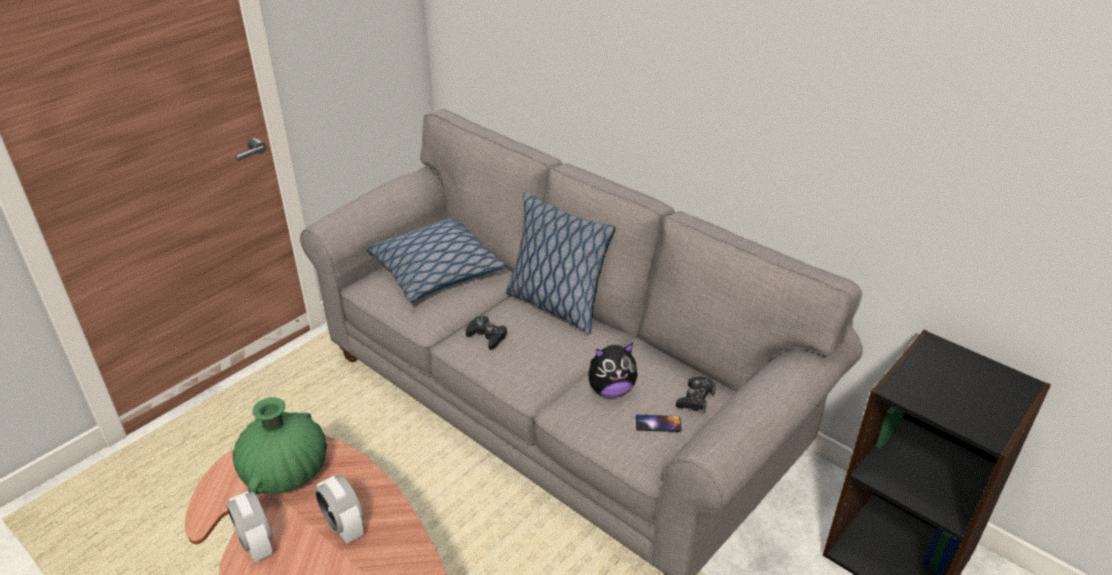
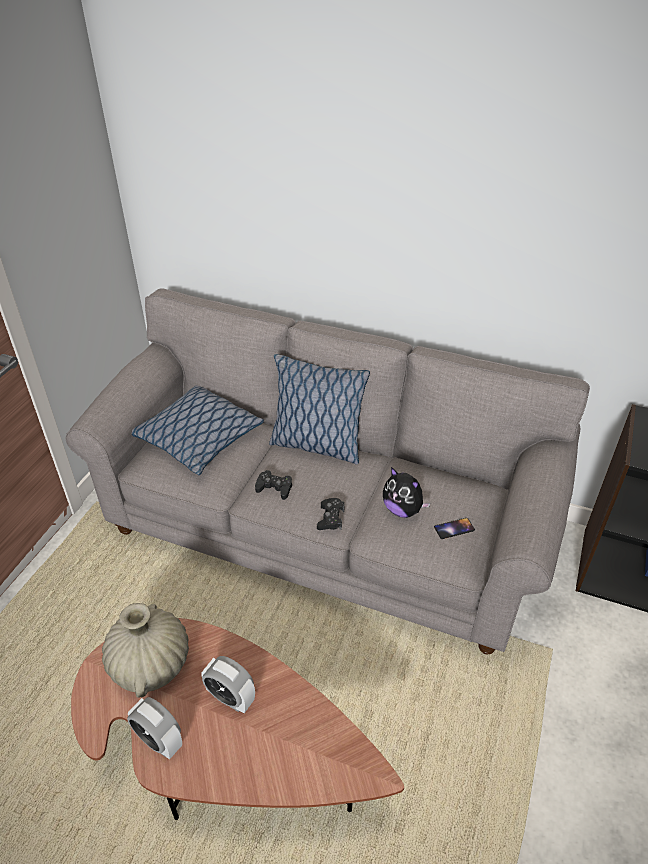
camera: 20 degrees left, 5 degrees up
green vase [233,397,327,495] -> beige vase [102,603,189,697]
plush toy [588,343,638,398] -> plush toy turned 75 degrees clockwise [383,467,431,518]
black game controller [676,376,716,414] -> black game controller moved to [317,498,345,530]

